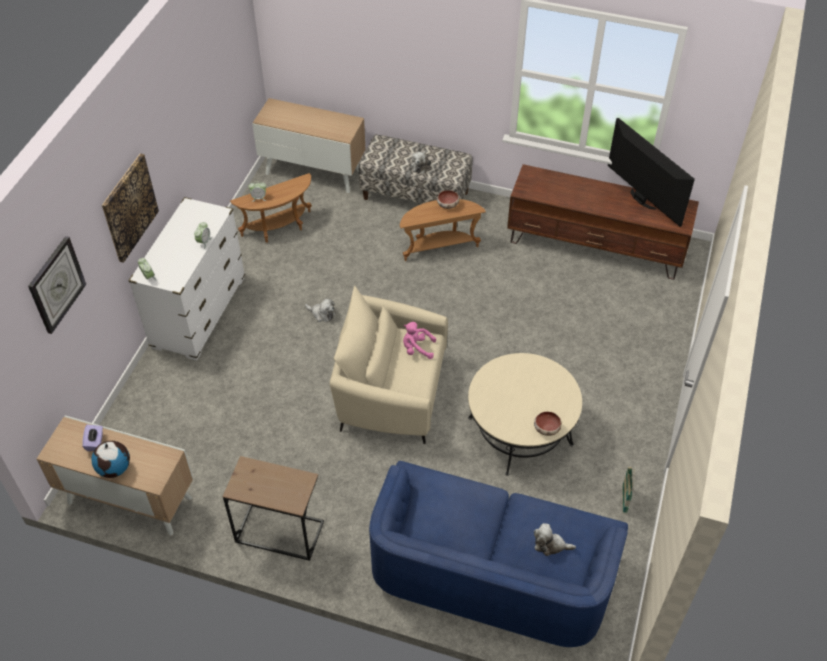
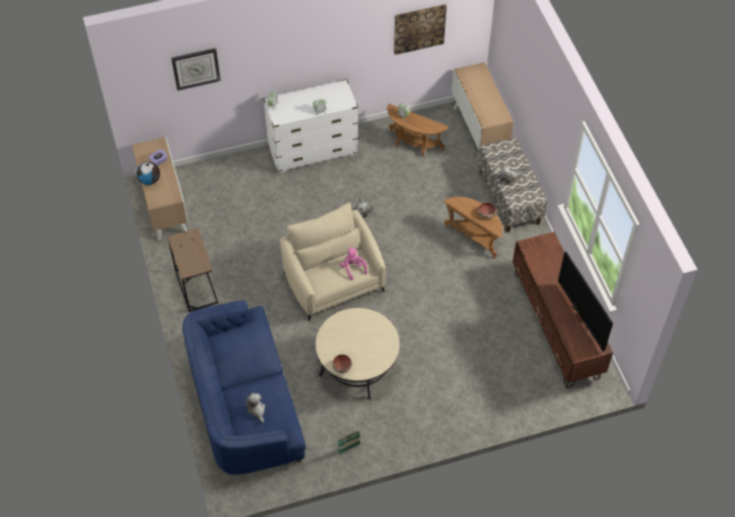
camera: 55 degrees right, 5 degrees up
picture [102,154,159,263] -> picture moved to [394,4,447,55]
television [608,118,695,227] -> television turned 135 degrees clockwise [558,252,613,351]

